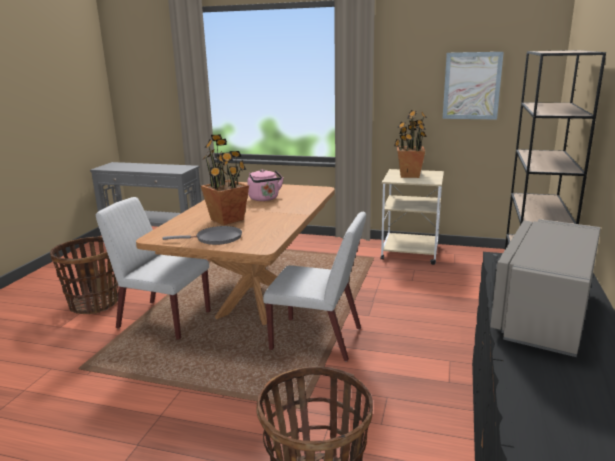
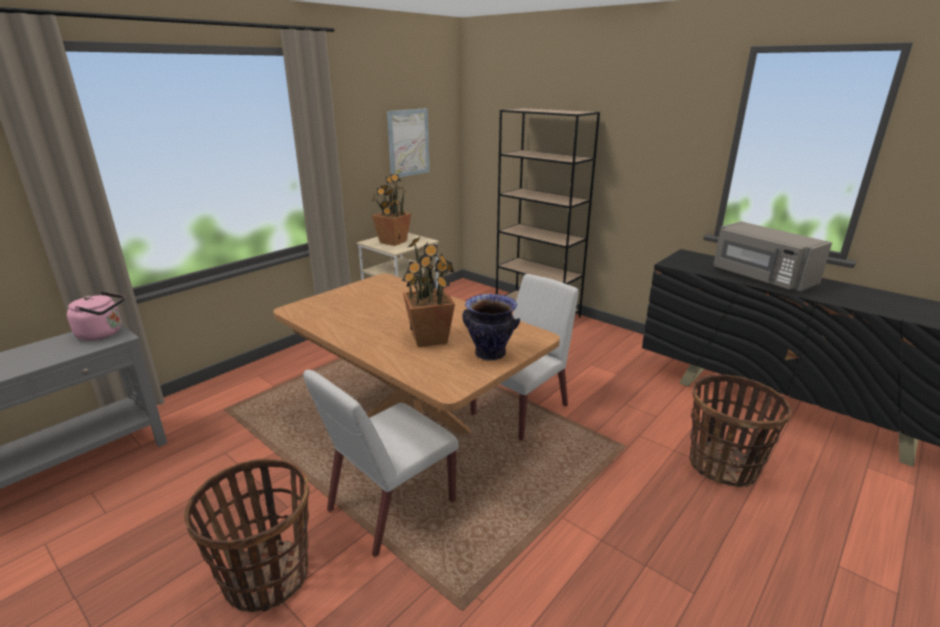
camera: 65 degrees left, 5 degrees up
grey frying pan [162,226,242,245] -> vase [462,294,520,361]
pink kettle [247,169,284,201] -> pink kettle moved to [67,291,125,340]

